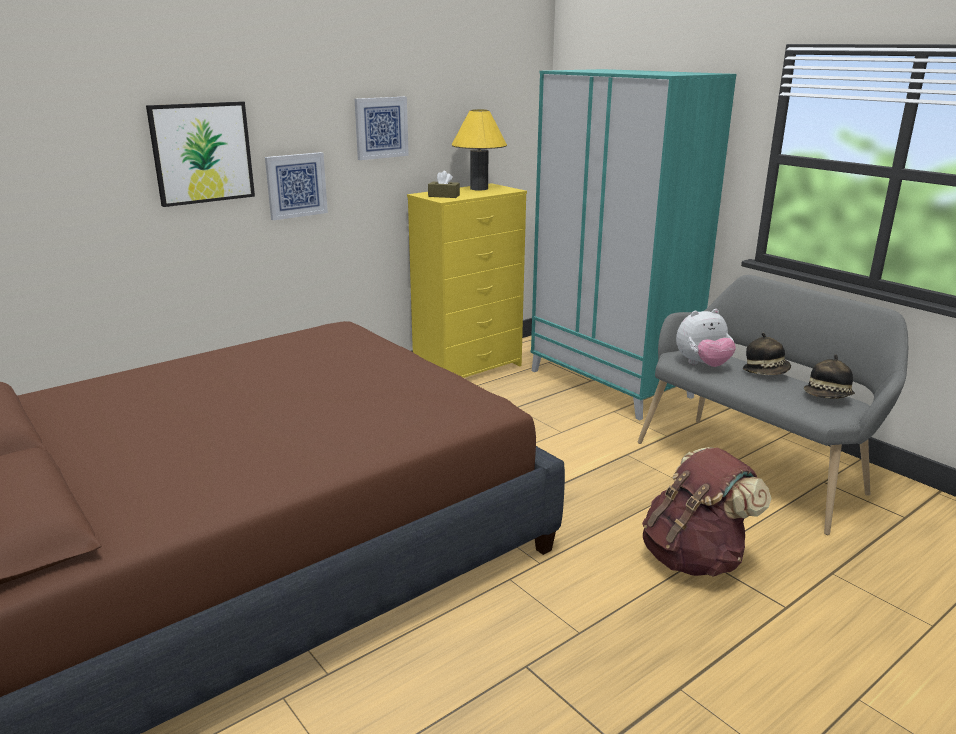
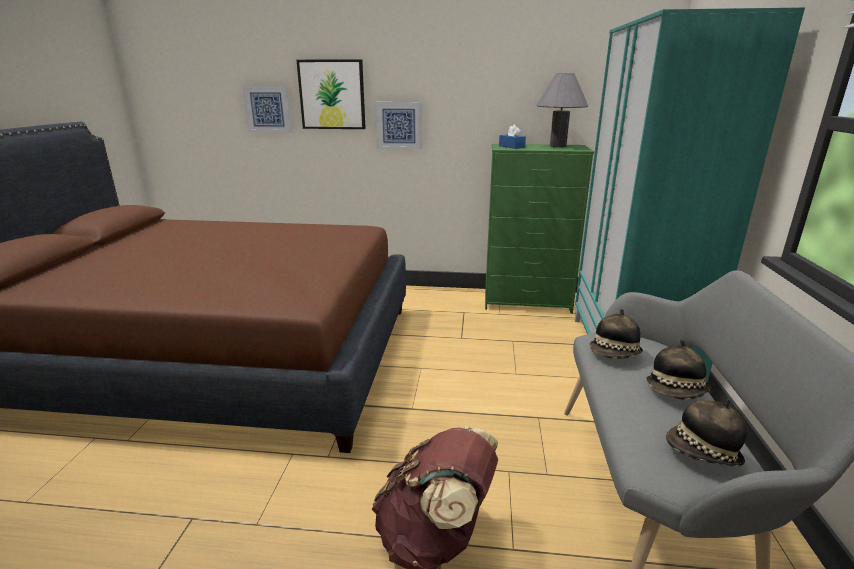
camera: 45 degrees right, 0 degrees up
picture [355,97,409,160] -> picture moved to [243,86,292,133]
yellow dresser [407,183,527,378] -> green dresser [485,144,594,314]
brown tissue box [428,171,460,198] -> blue tissue box [499,125,526,149]
yellow table lamp [452,109,507,190] -> grey table lamp [536,73,588,148]
plush toy [676,309,736,367] -> hat [589,309,643,359]

